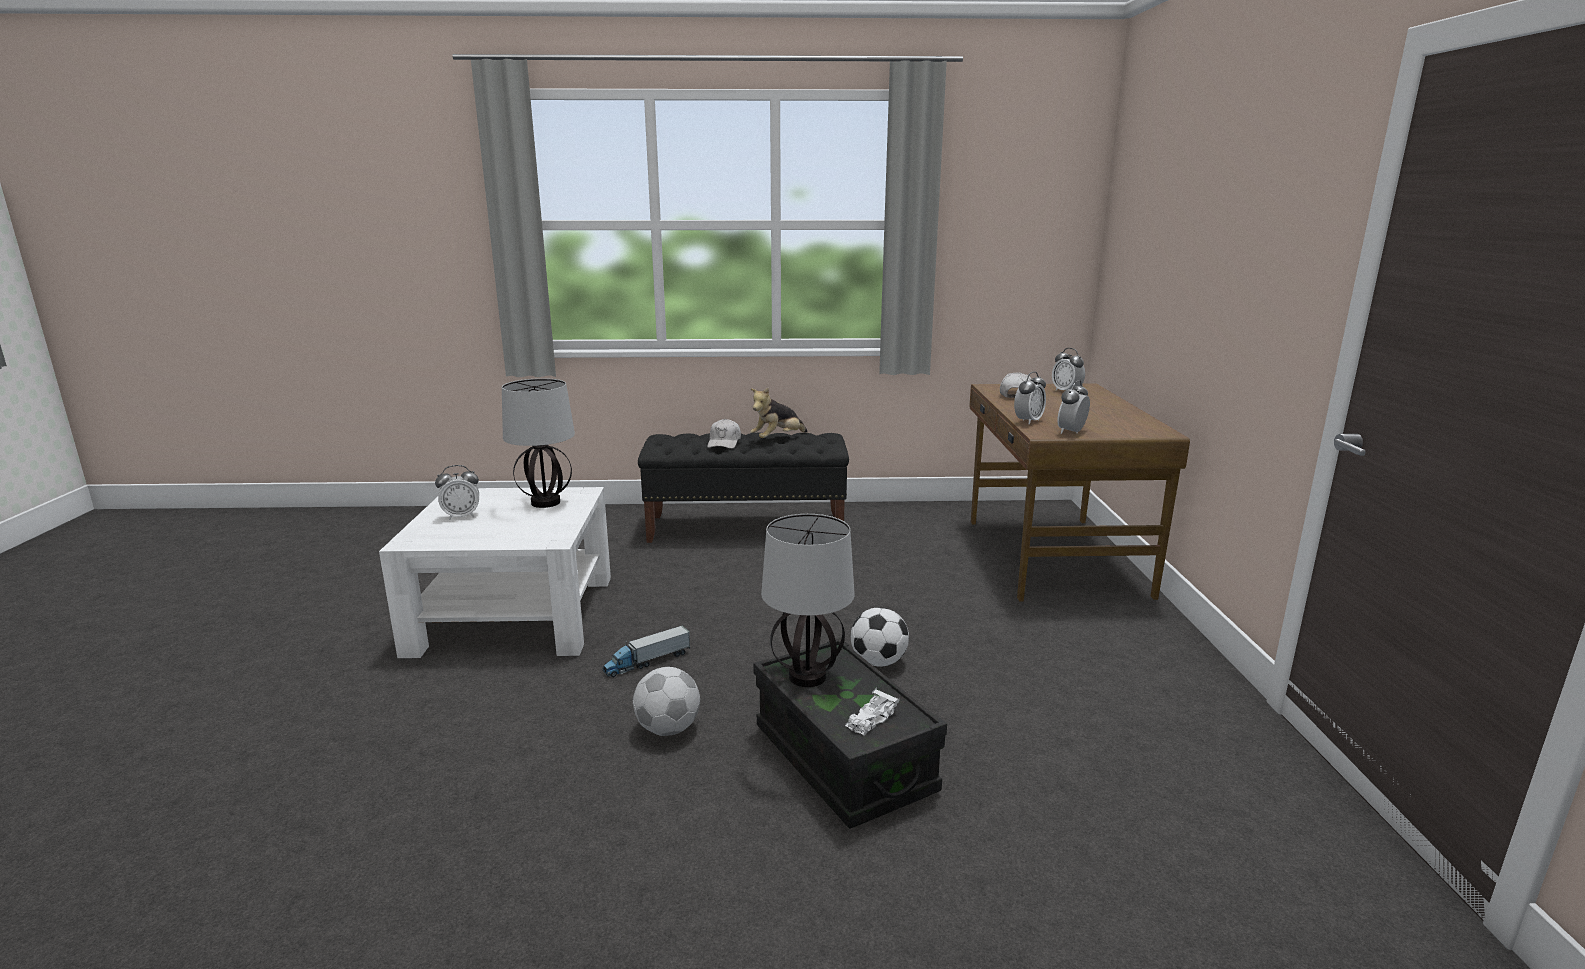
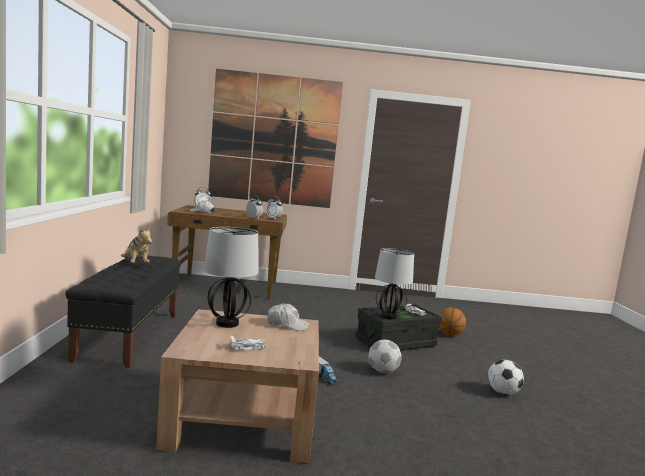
camera: 90 degrees left, 10 degrees down
white coffee table [379,487,611,658] -> brown coffee table [156,309,319,463]
alarm clock [435,465,479,520] -> white toy car [230,335,266,351]
white cap [707,419,741,449] -> white cap moved to [267,303,310,331]
football [851,607,909,667] -> football moved to [488,360,524,395]
none -> picture [208,69,343,208]
none -> basketball [439,307,466,336]

